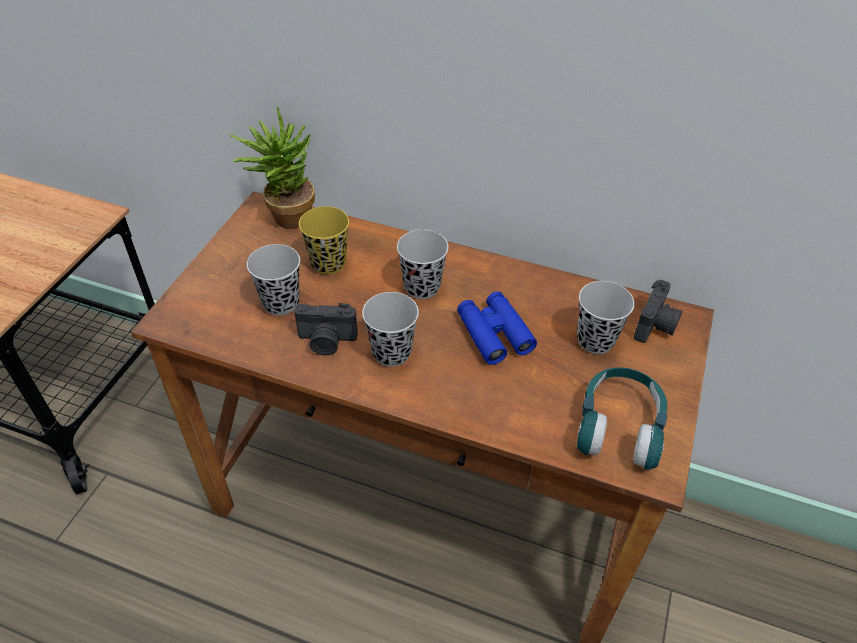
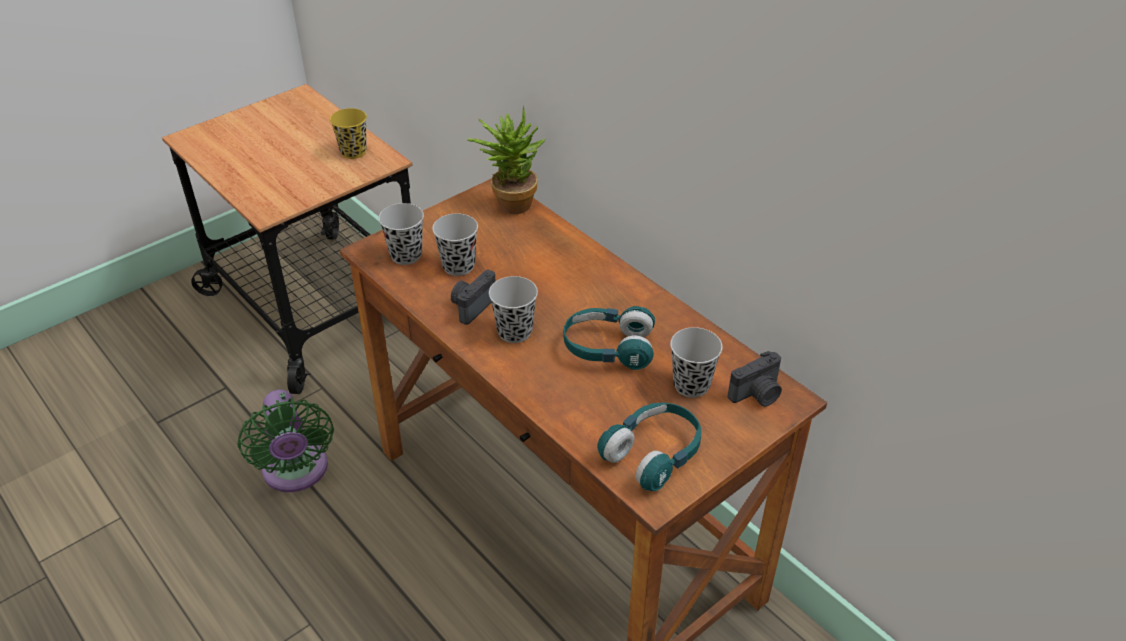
camera: 30 degrees right, 5 degrees down
camera [294,303,358,355] -> camera turned 90 degrees clockwise [451,270,496,325]
yellow cup [299,206,349,275] -> yellow cup moved to [330,108,367,159]
black cup [397,229,449,299] -> black cup moved to [379,203,424,265]
blue binoculars [457,291,537,365] -> turquoise headphones [563,306,655,370]
none -> green fan [237,389,334,492]

